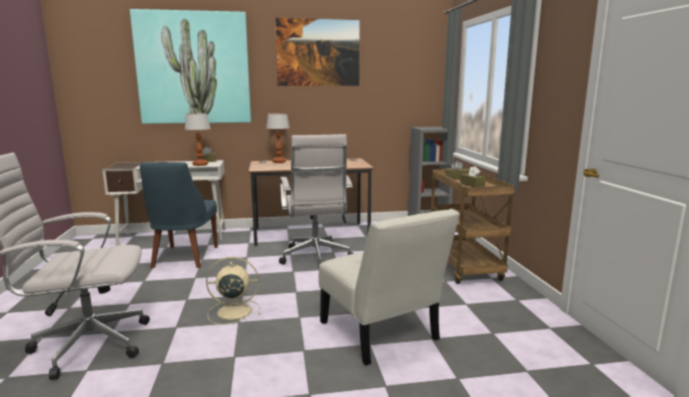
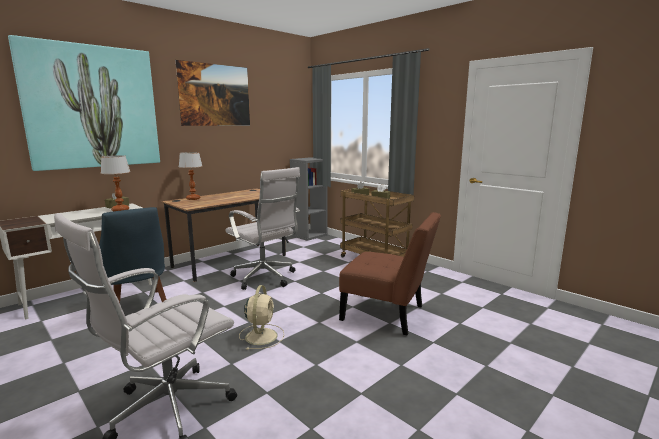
camera: 35 degrees left, 0 degrees up
beige fan [206,257,261,325] -> beige fan turned 135 degrees clockwise [239,285,284,350]
white chair [319,209,460,365] -> brown chair [339,212,441,335]

